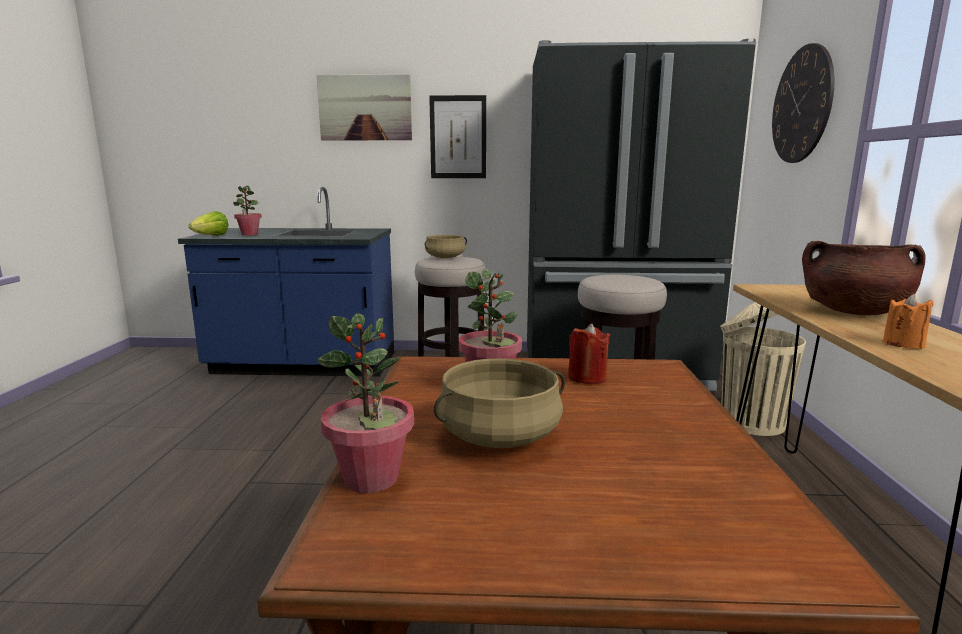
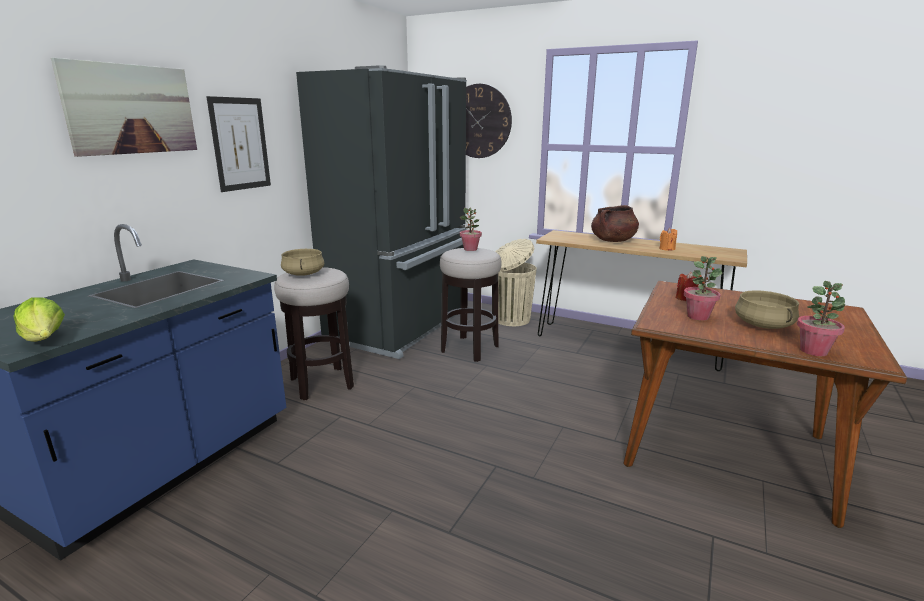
camera: 65 degrees left, 5 degrees up
potted plant [233,185,262,235] -> potted plant moved to [460,208,482,251]

